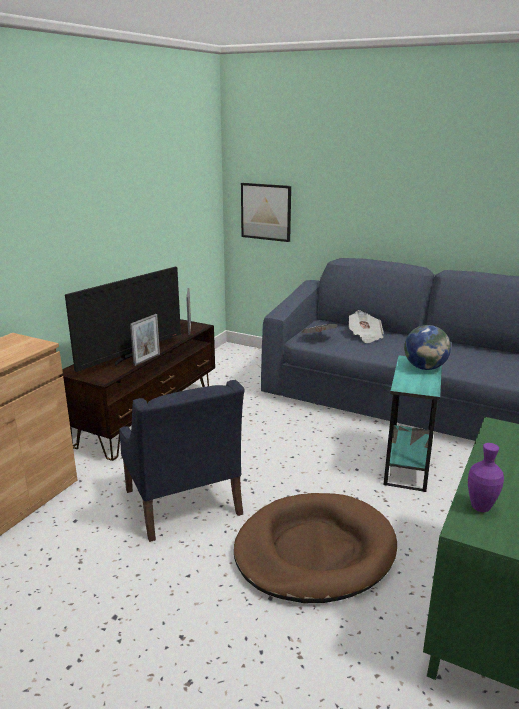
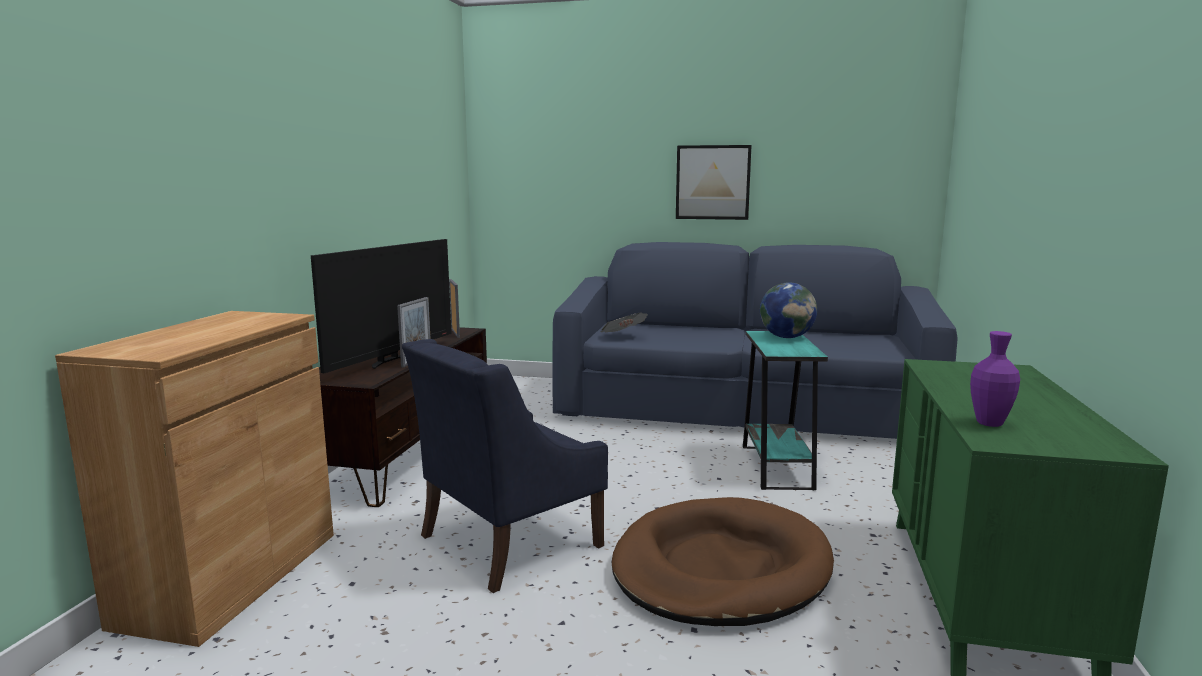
camera: 15 degrees left, 10 degrees down
blue armchair [119,380,245,542] -> blue armchair turned 90 degrees clockwise [402,339,608,593]
picture [241,183,291,242] -> picture moved to [676,145,752,220]
newspaper [348,310,383,343] -> none

